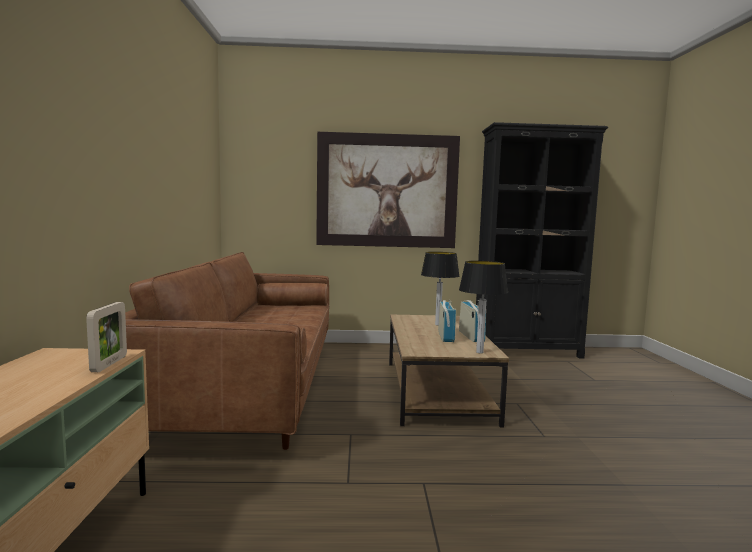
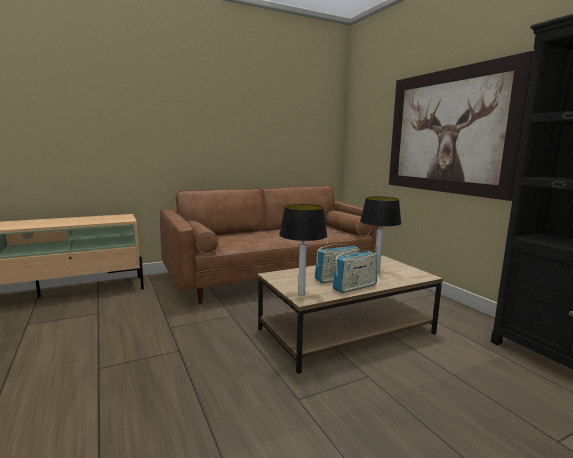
camera: 65 degrees right, 5 degrees up
picture frame [86,302,127,372] -> none

